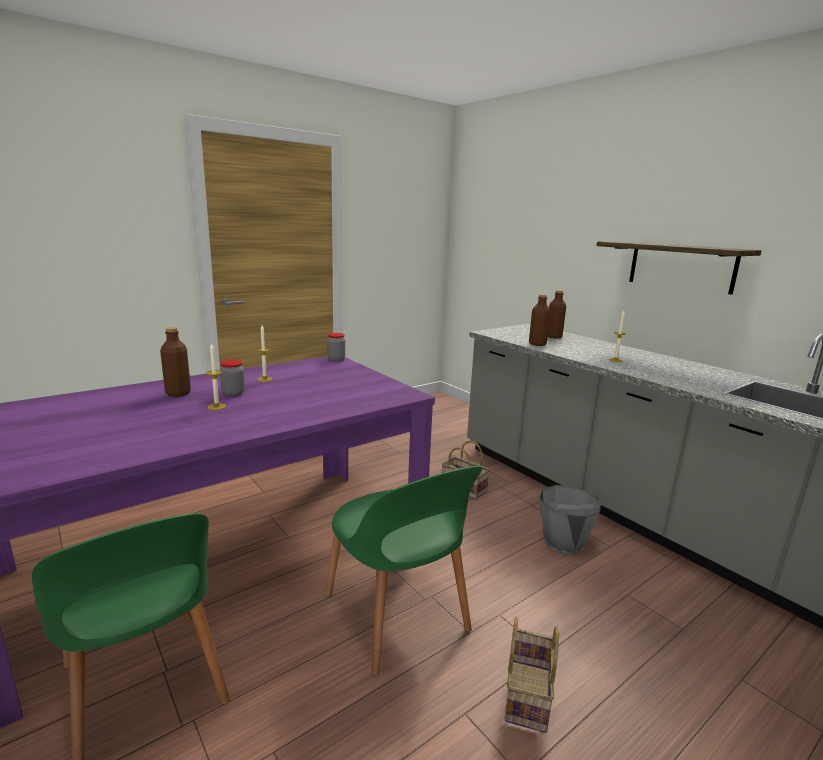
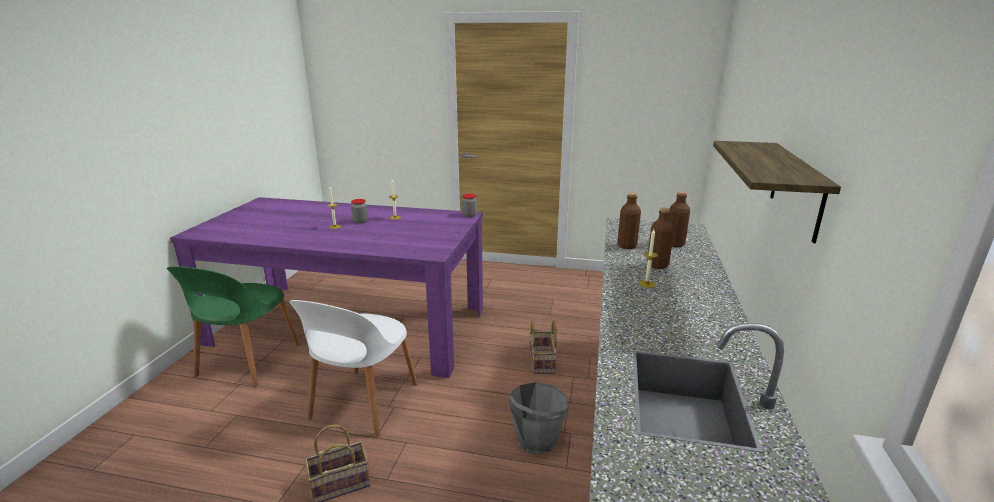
camera: 50 degrees right, 5 degrees up
brown bottle [160,327,191,397] -> brown bottle moved to [647,208,674,269]
green chair [325,466,482,676] -> white chair [289,300,417,437]

